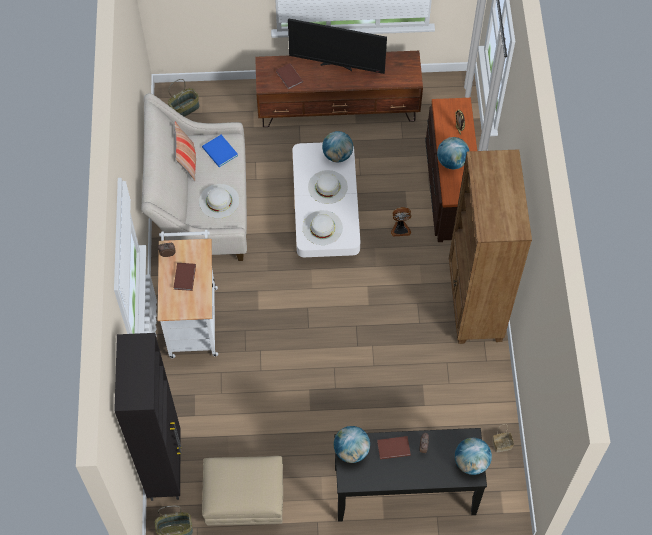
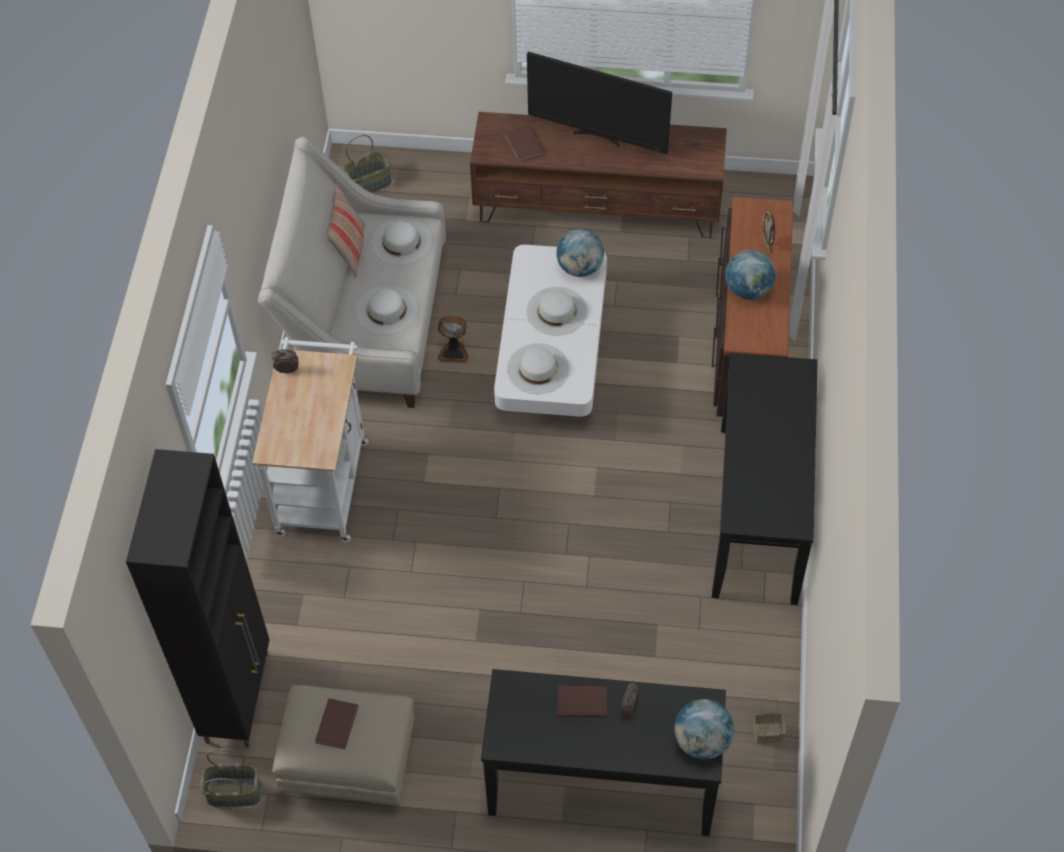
camera: 10 degrees right, 5 degrees down
brown book [174,263,196,291] -> brown book moved to [315,698,358,749]
blue book [202,135,238,167] -> white hat [371,218,432,265]
globe [333,426,370,463] -> none
fan [391,207,411,237] -> fan moved to [438,315,469,363]
brown bookcase [449,149,532,344] -> black console table [712,353,818,605]

